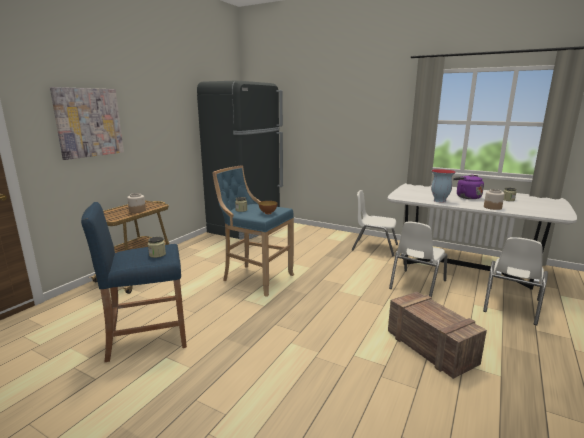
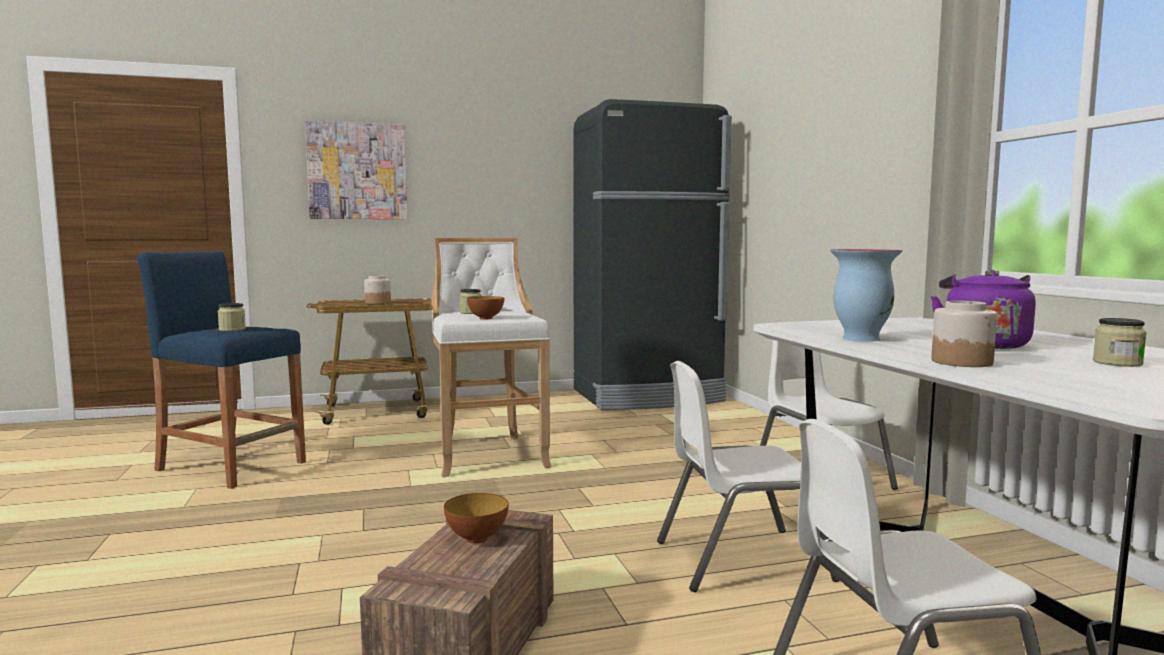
camera: 45 degrees right, 10 degrees down
blue stool [212,165,294,297] -> white stool [432,238,552,477]
none -> bowl [444,493,509,543]

